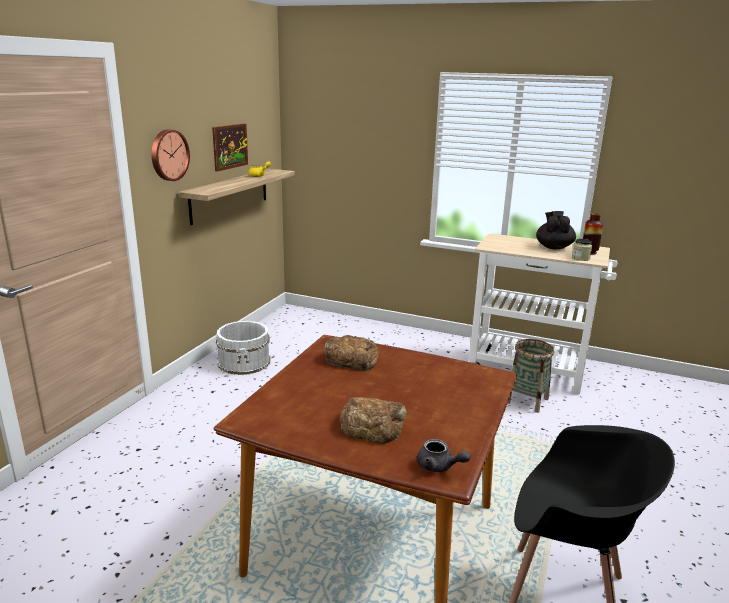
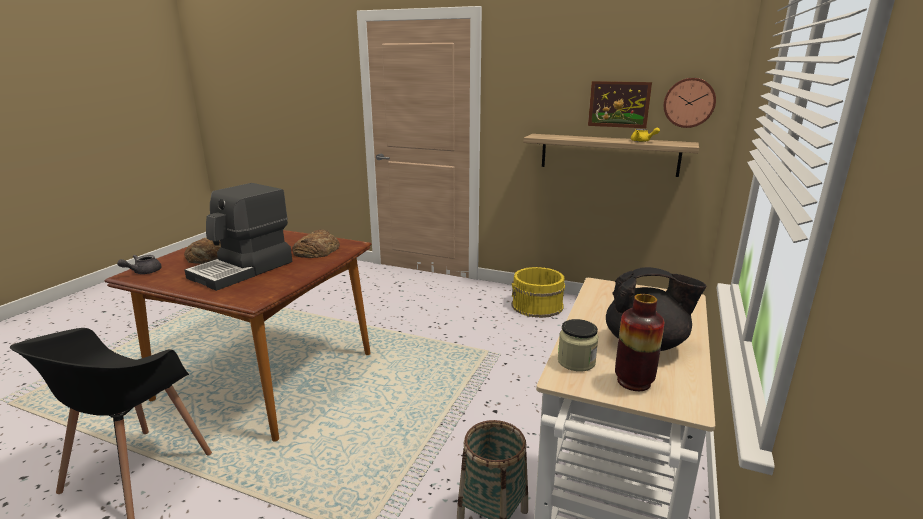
camera: 90 degrees right, 0 degrees up
wall clock [151,129,190,181] -> wall clock moved to [664,78,716,128]
white bucket [216,321,271,375] -> yellow bucket [511,267,565,318]
none -> coffee machine [185,183,292,291]

